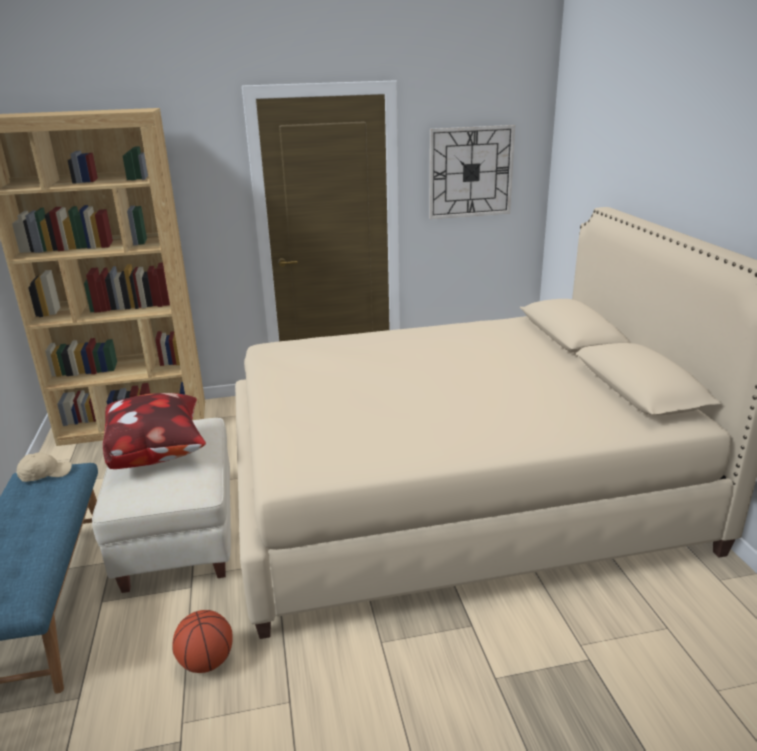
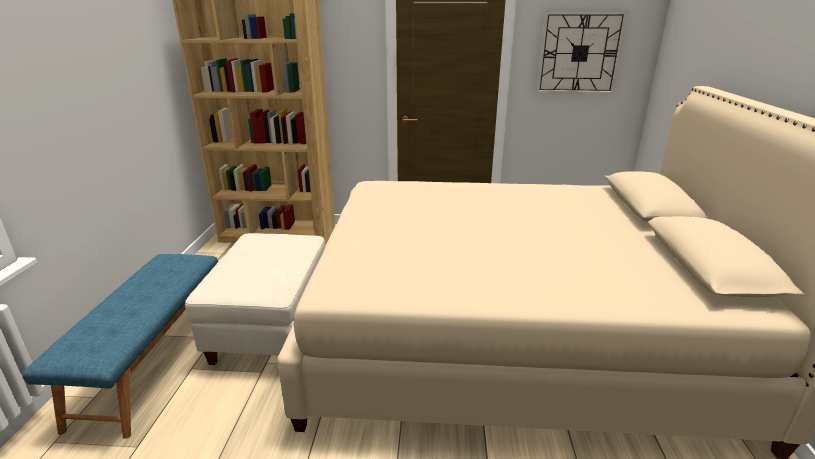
camera: 15 degrees right, 0 degrees up
beige cap [16,453,72,482] -> none
pillow [103,393,206,469] -> none
basketball [172,610,233,673] -> none

